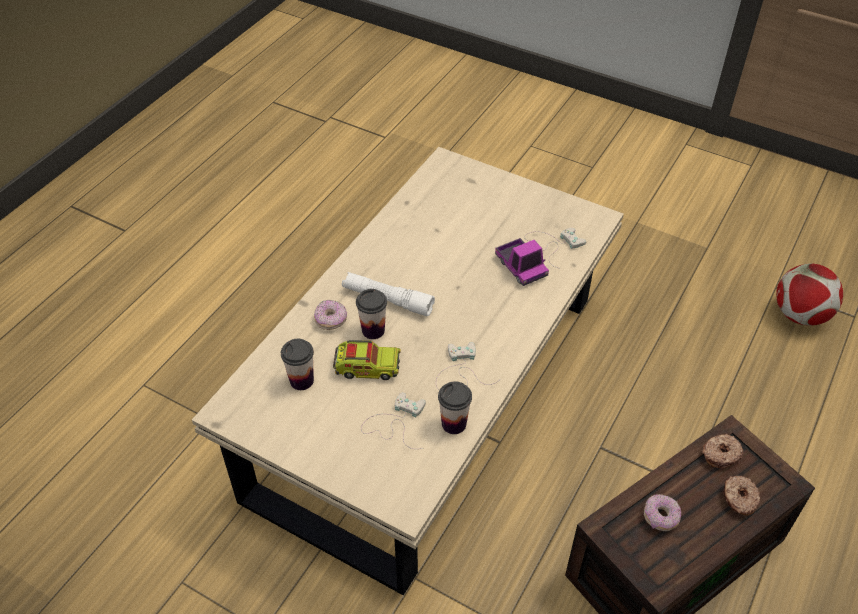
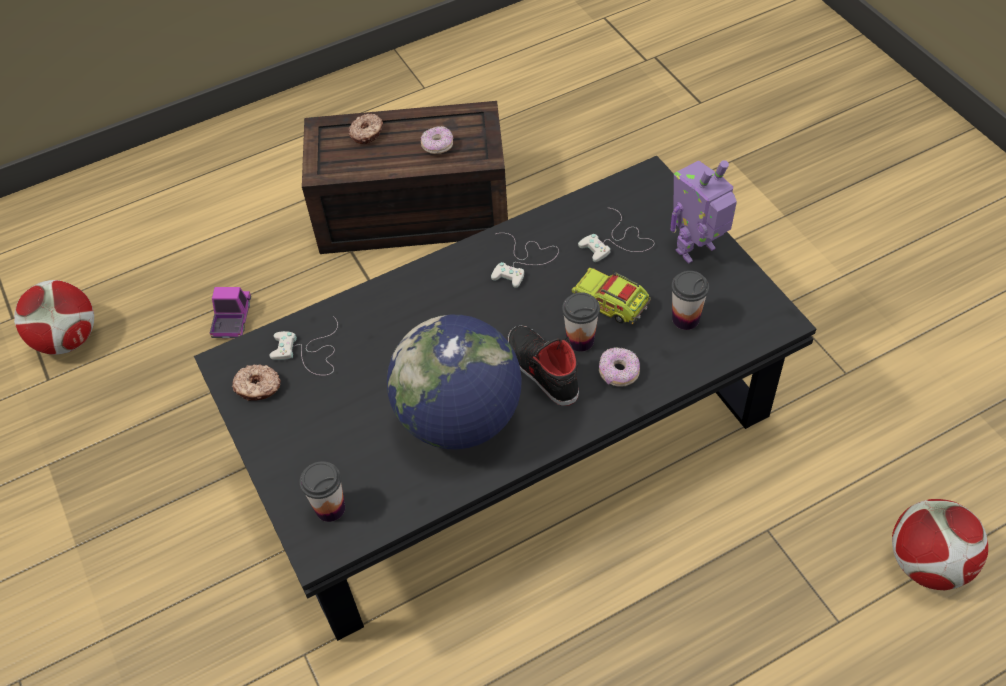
camera: 145 degrees left, 5 degrees up
beige coffee table [192,147,624,596] -> black coffee table [194,156,816,641]
white flashlight [342,272,435,316] -> black shoe [508,326,579,406]
cup [438,381,472,434] -> cup moved to [300,461,345,522]
toy truck [495,238,549,286] -> toy truck moved to [210,287,251,338]
donut [702,434,743,468] -> donut moved to [232,364,281,401]
none -> globe [387,315,522,449]
none -> toy robot [671,160,737,263]
none -> football [892,499,988,590]

